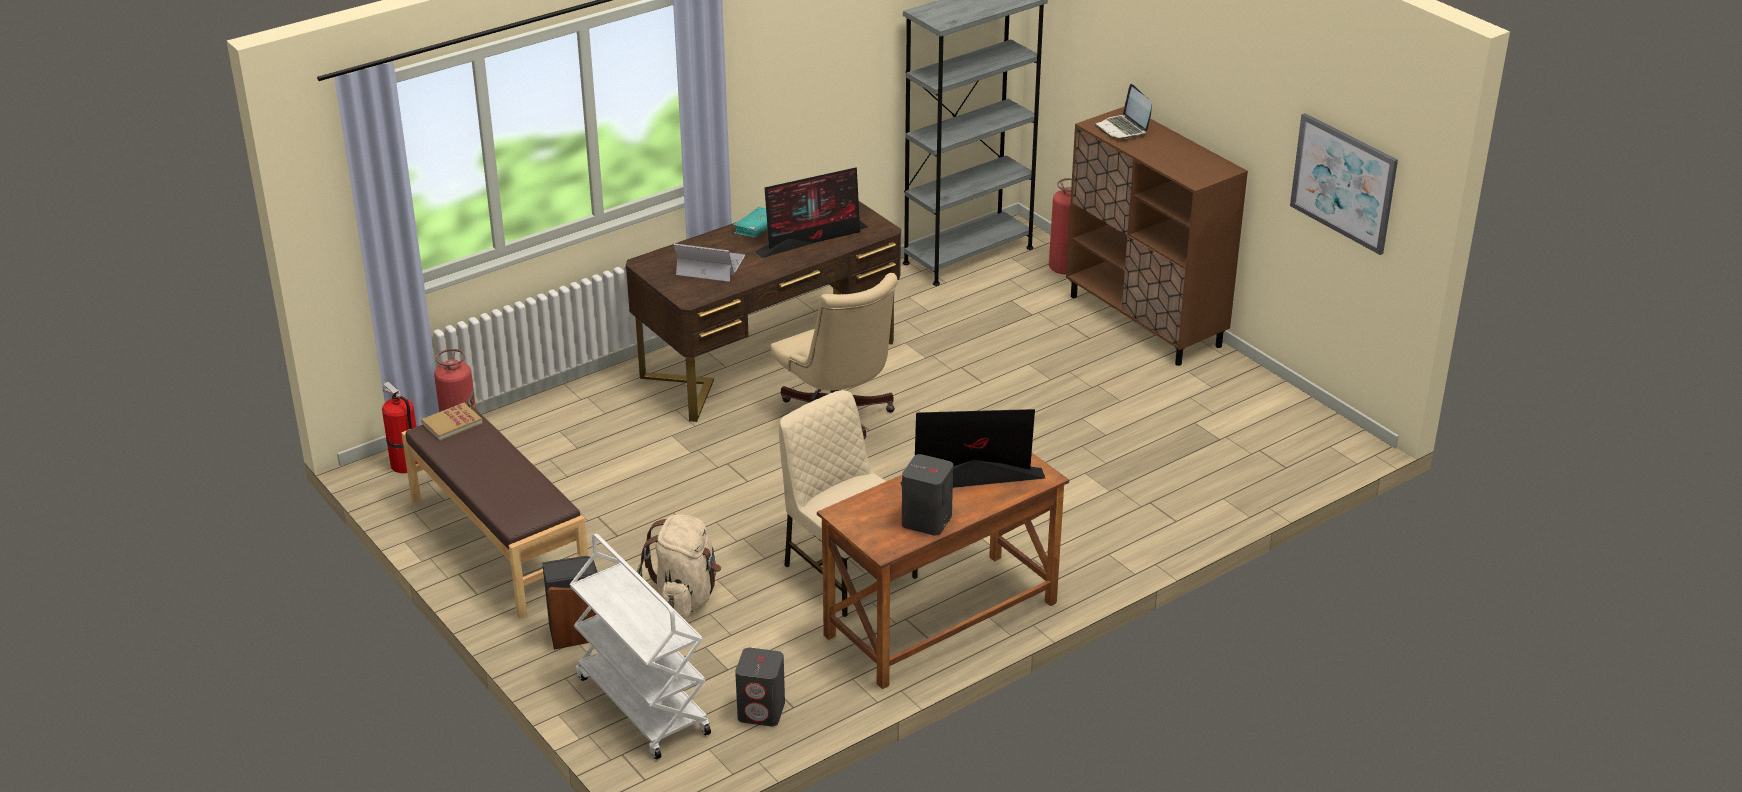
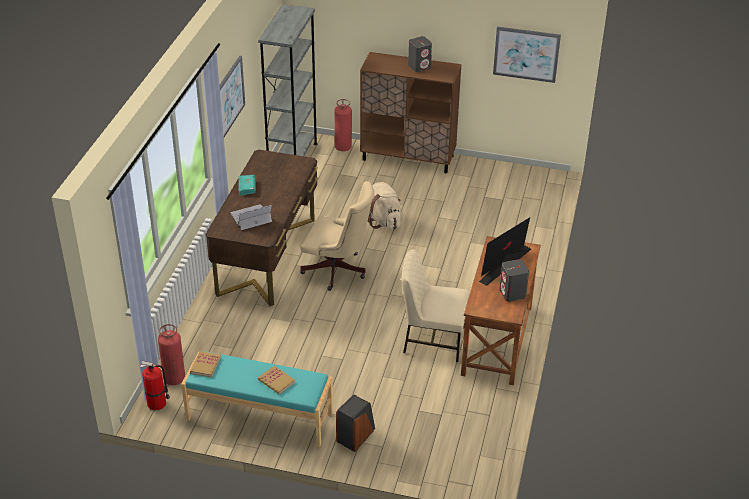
camera: 40 degrees left, 5 degrees up
brown bench [401,407,588,619] -> turquoise bench [181,351,333,447]
white cart [570,533,711,759] -> none
beige backpack [637,514,721,619] -> beige backpack moved to [368,182,401,230]
grey speaker [735,648,785,726] -> grey speaker moved to [408,36,432,72]
monitor [755,167,868,258] -> none
laptop [1095,84,1152,139] -> none
none -> picture [219,56,245,137]
none -> book [258,366,295,394]

